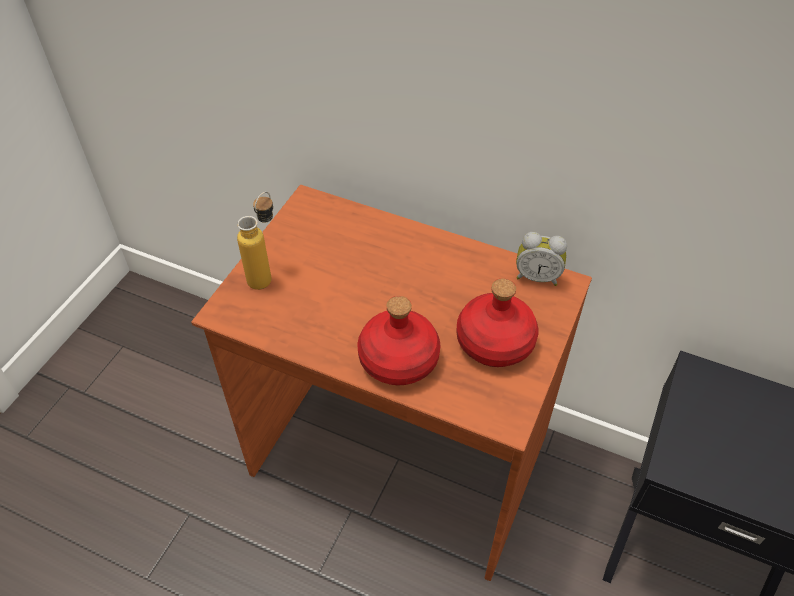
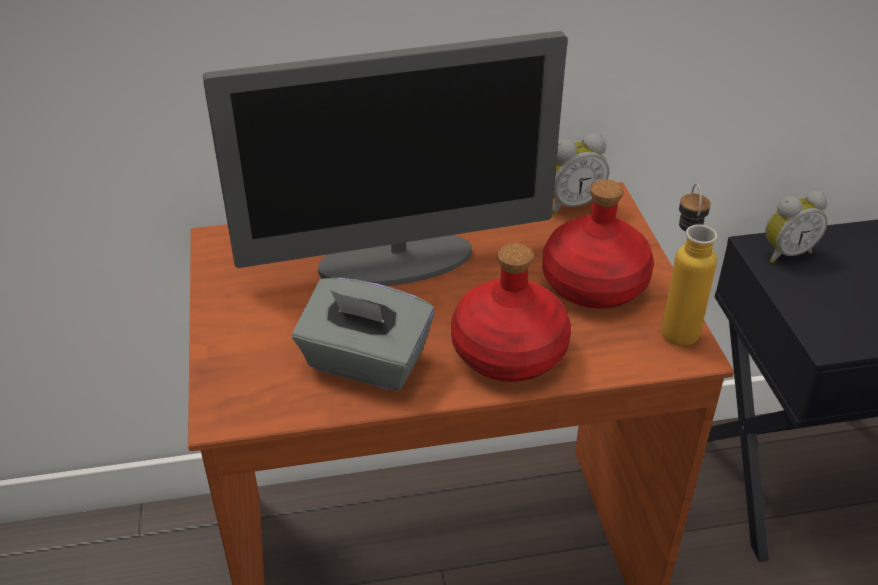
camera: 35 degrees left, 10 degrees down
bottle [237,192,273,290] -> bottle moved to [661,183,718,346]
none -> monitor [203,31,568,286]
none -> grey tissue box [292,278,434,391]
none -> alarm clock [765,191,827,263]

